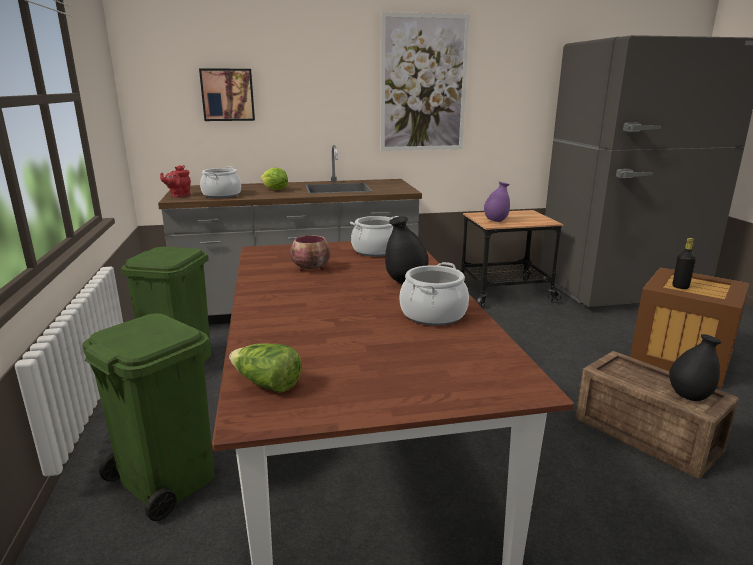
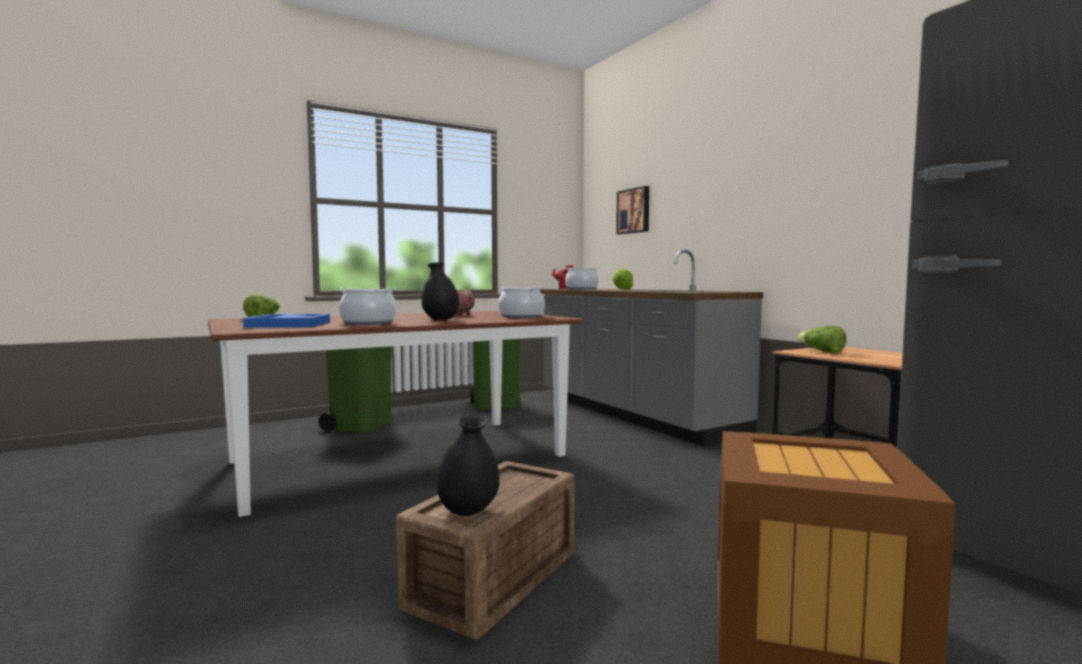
camera: 70 degrees right, 15 degrees down
picture [381,12,470,151] -> none
purple vase [484,182,510,222] -> lettuce [797,326,846,353]
black bottle [672,238,696,289] -> none
none -> blue tray [243,314,330,328]

